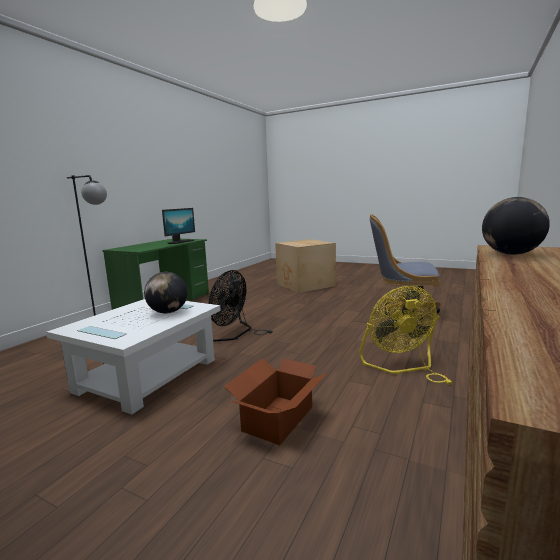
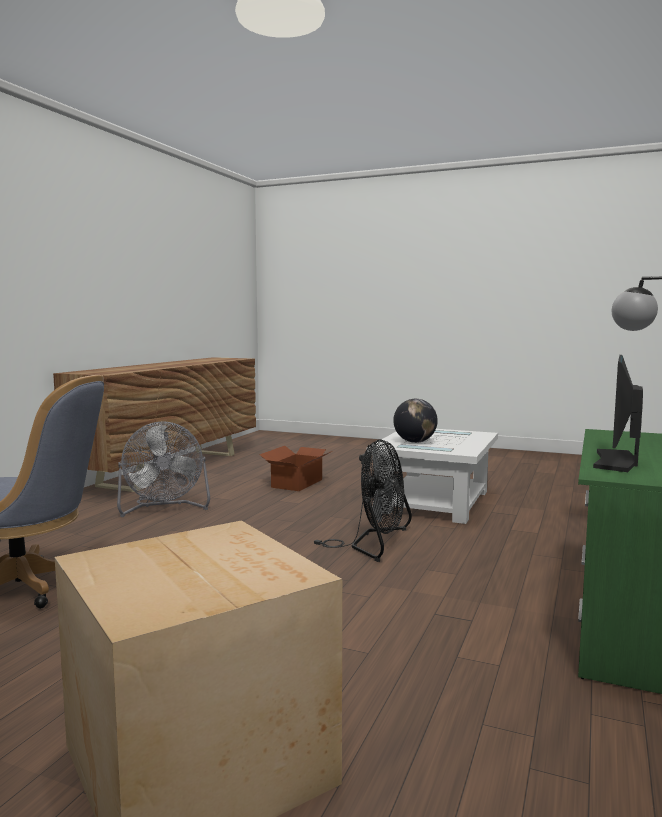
camera: 175 degrees right, 5 degrees down
yellow fan [359,286,452,385] -> grey fan [117,422,210,517]
globe [482,197,550,255] -> none

